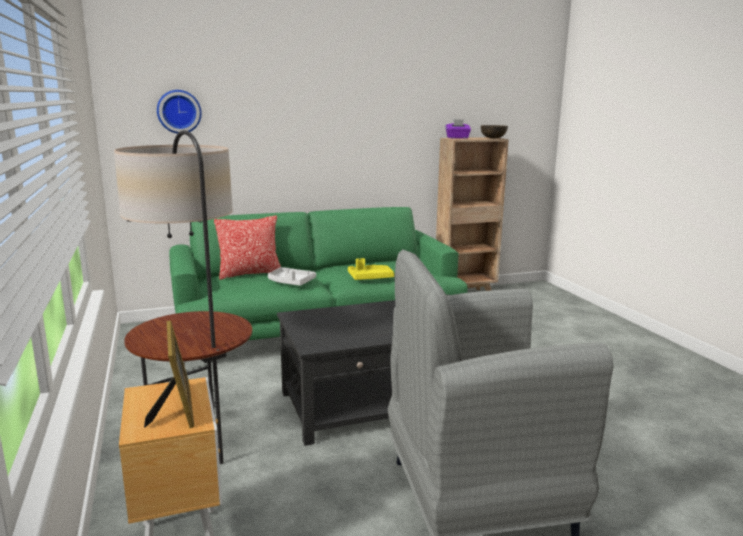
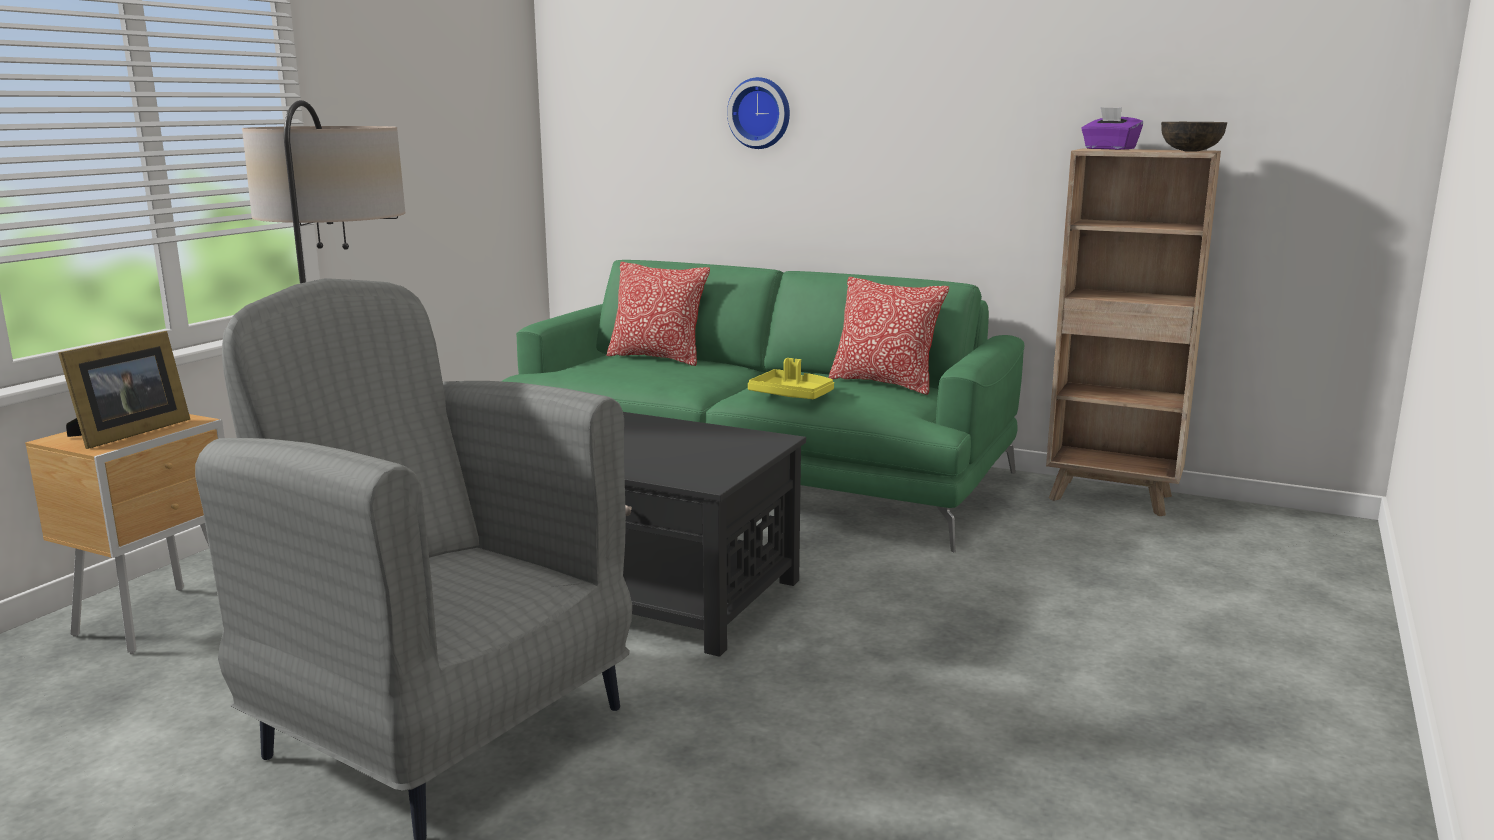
camera: 45 degrees right, 0 degrees up
wall clock [157,90,202,134] -> wall clock moved to [727,77,790,149]
grey tray [268,267,316,286] -> none
none -> pillow [828,277,949,395]

